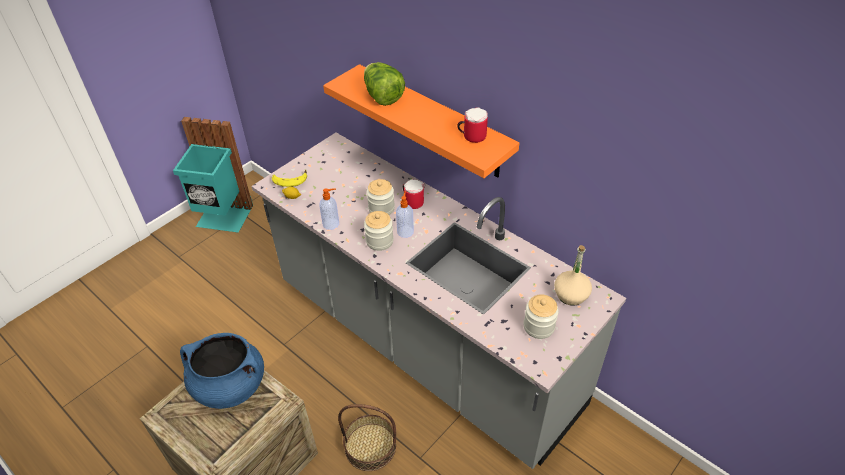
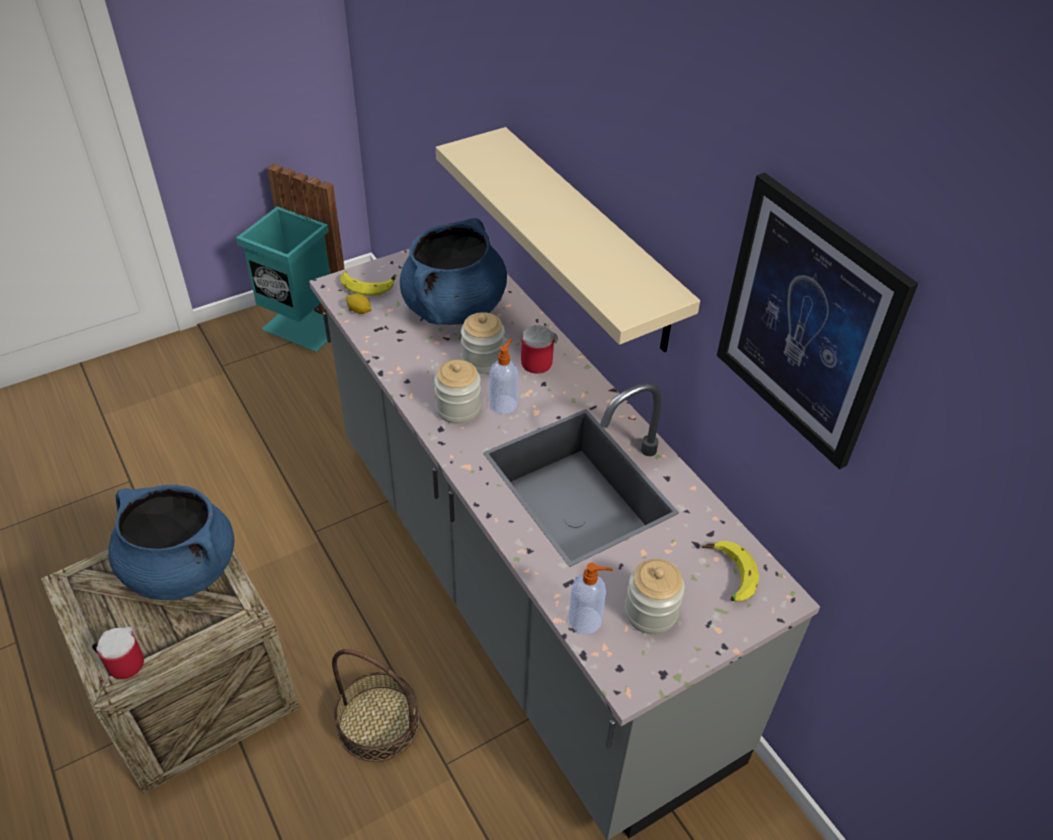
camera: 15 degrees right, 0 degrees up
soap dispenser [319,188,339,230] -> soap dispenser moved to [569,563,613,634]
orange shelf [323,64,519,178] -> beige shelf [436,127,700,352]
lettuce [364,62,405,106] -> none
mug [457,107,488,143] -> mug moved to [92,627,144,679]
beige bottle [554,245,592,306] -> banana [701,541,759,602]
none -> blue cooking pot [400,218,507,325]
none -> picture [717,172,918,470]

